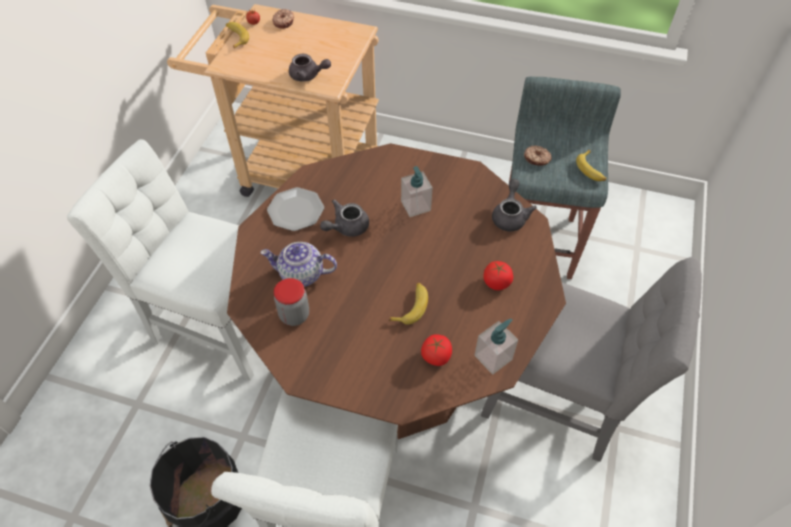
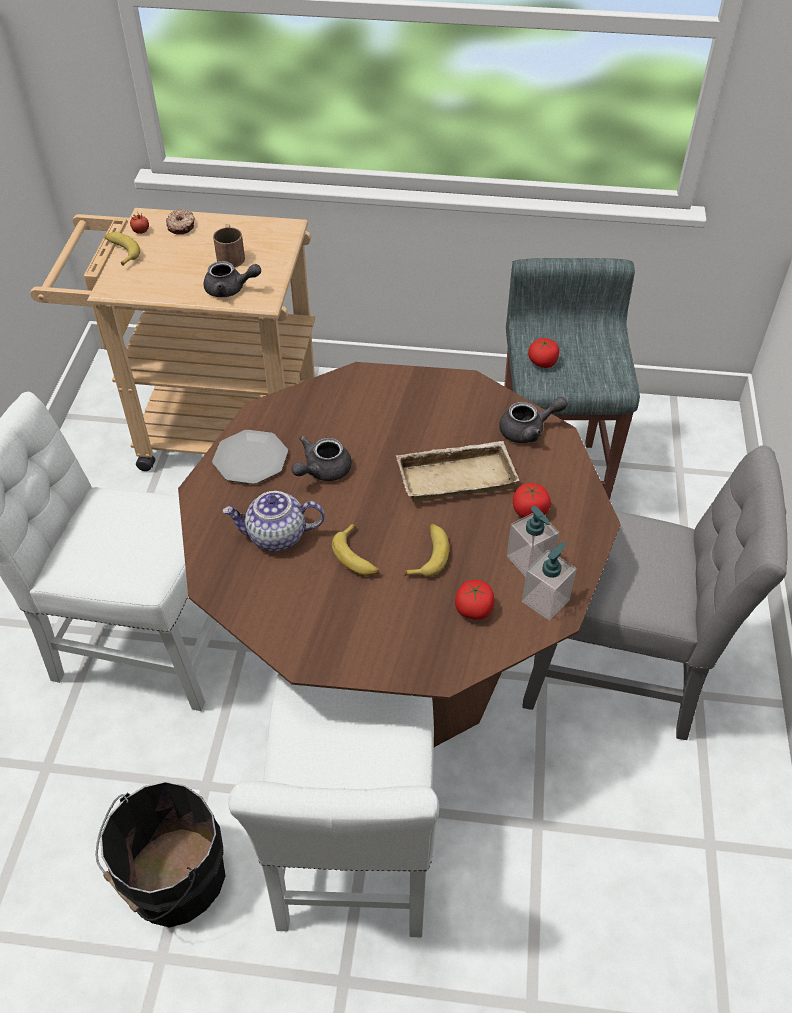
camera: 10 degrees left, 5 degrees down
jar [274,278,309,326] -> none
soap dispenser [401,166,433,217] -> soap dispenser moved to [507,506,559,577]
grey teapot [492,179,537,231] -> grey teapot turned 75 degrees clockwise [499,397,567,443]
donut [524,145,552,166] -> tomato [528,337,559,368]
banana [576,150,606,181] -> banana moved to [332,523,379,576]
none -> brown mug [213,224,245,267]
none -> beige tray [396,441,520,503]

